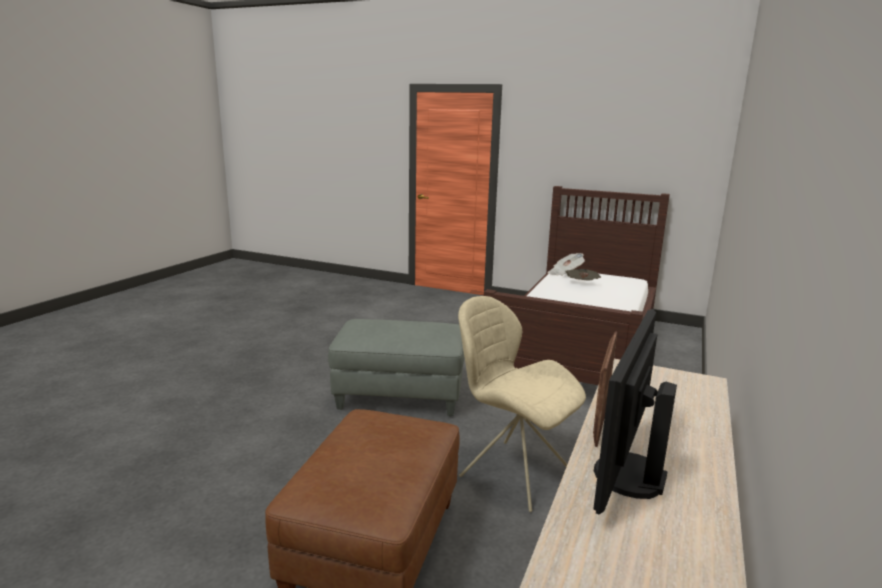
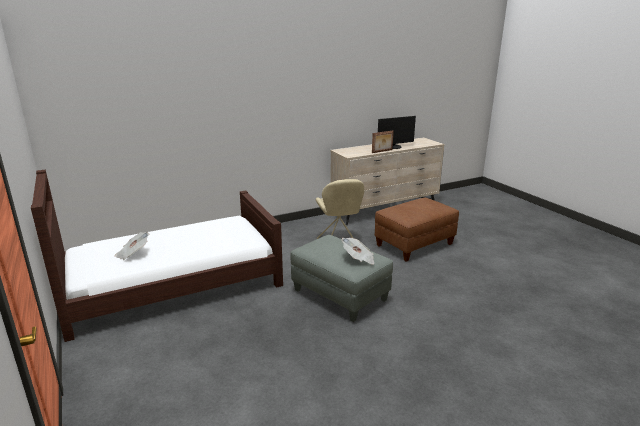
camera: 140 degrees left, 5 degrees up
newspaper [548,253,585,276] -> newspaper moved to [342,238,374,265]

